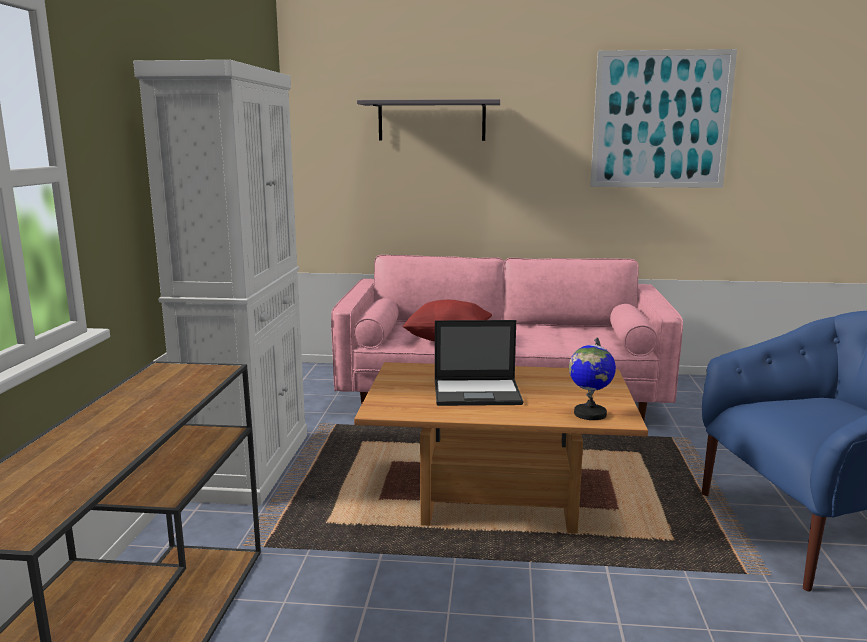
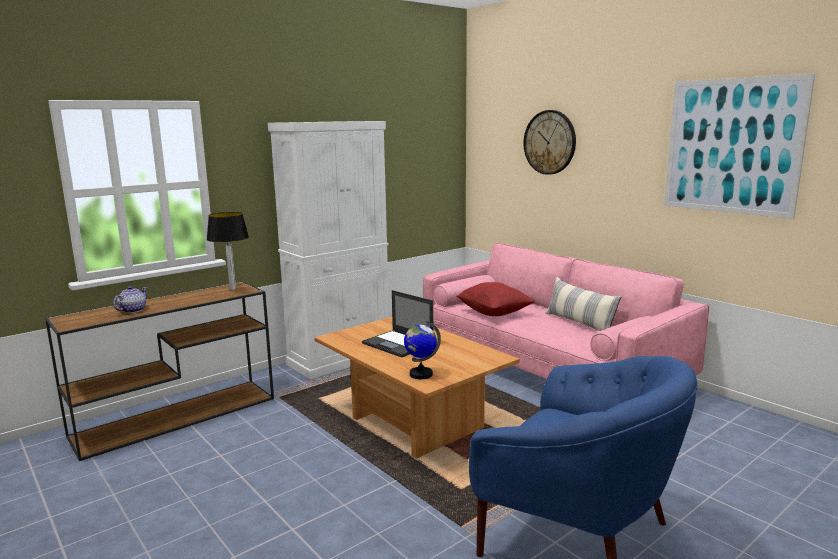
camera: 45 degrees right, 0 degrees up
grey shelf [357,99,500,141] -> wall clock [523,110,576,175]
none -> teapot [113,286,148,313]
none -> table lamp [207,212,249,290]
none -> pillow [545,277,622,331]

